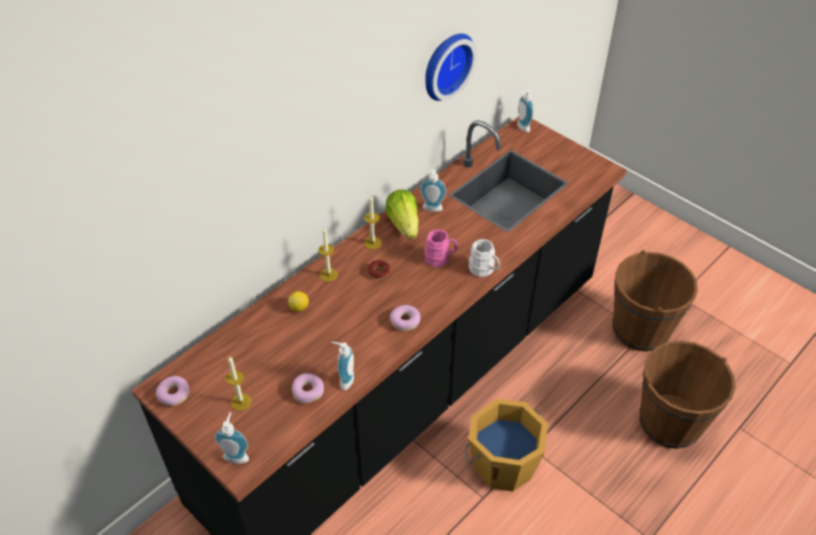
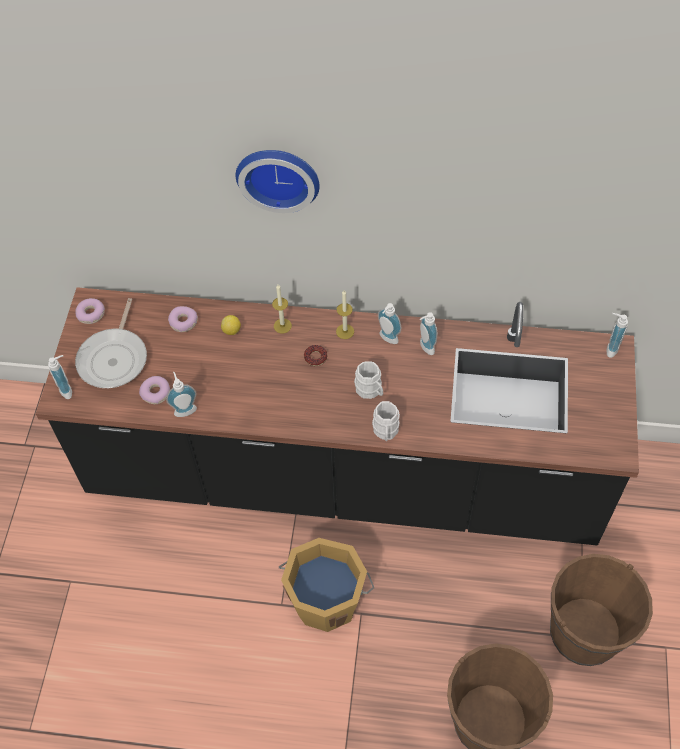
camera: 55 degrees right, 10 degrees up
candle [226,356,251,411] -> frying pan [75,298,147,388]
lettuce [386,190,418,240] -> soap dispenser [378,303,401,344]
donut [390,305,421,331] -> donut moved to [168,306,198,332]
pink mug [424,229,458,267] -> white mug [354,361,383,399]
wall clock [425,34,477,101] -> wall clock moved to [235,150,320,213]

